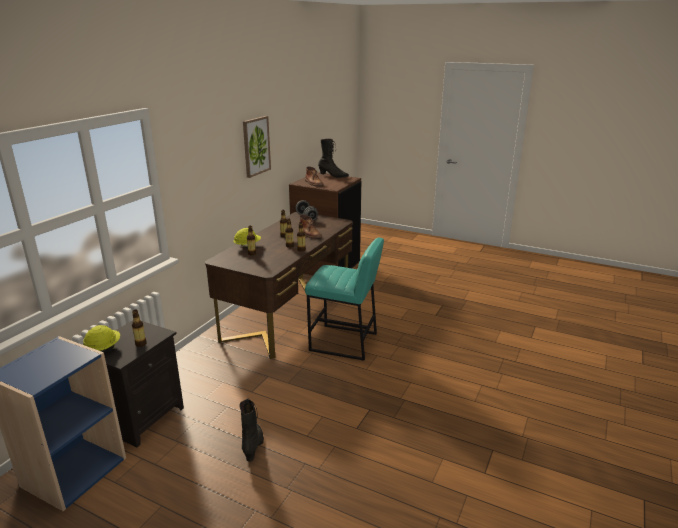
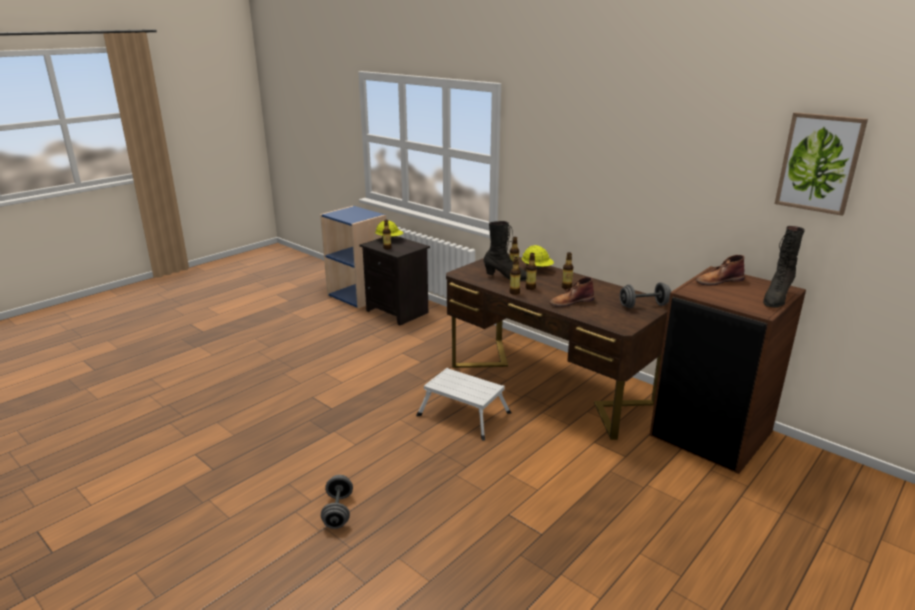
camera: 105 degrees right, 0 degrees up
black boot [239,398,264,462] -> black boot moved to [483,221,527,281]
picture [243,116,271,178] -> picture moved to [775,112,868,216]
turquoise chair [305,237,384,361] -> white step ladder [416,368,511,441]
none -> grey dumbbell [321,475,353,529]

